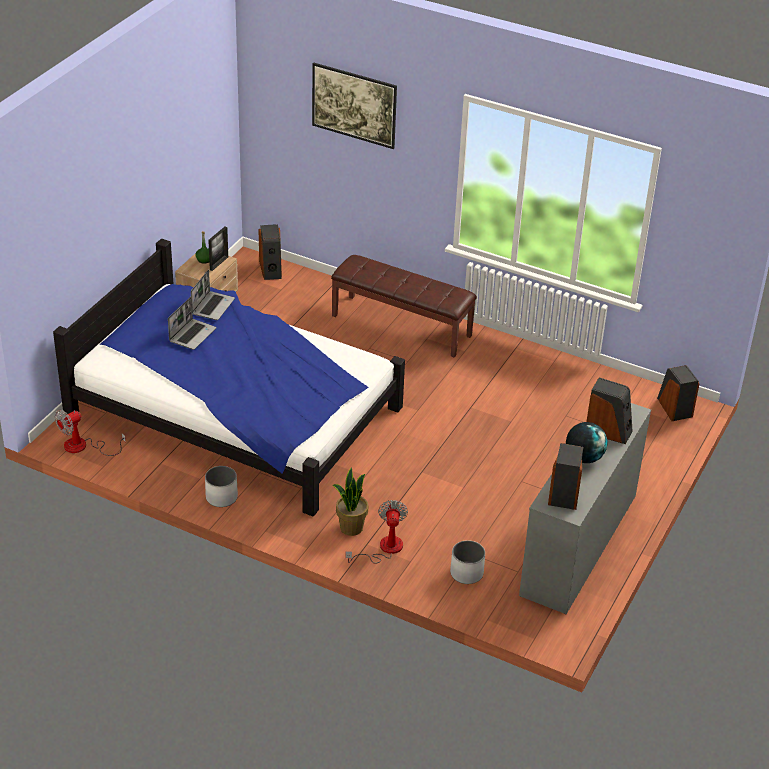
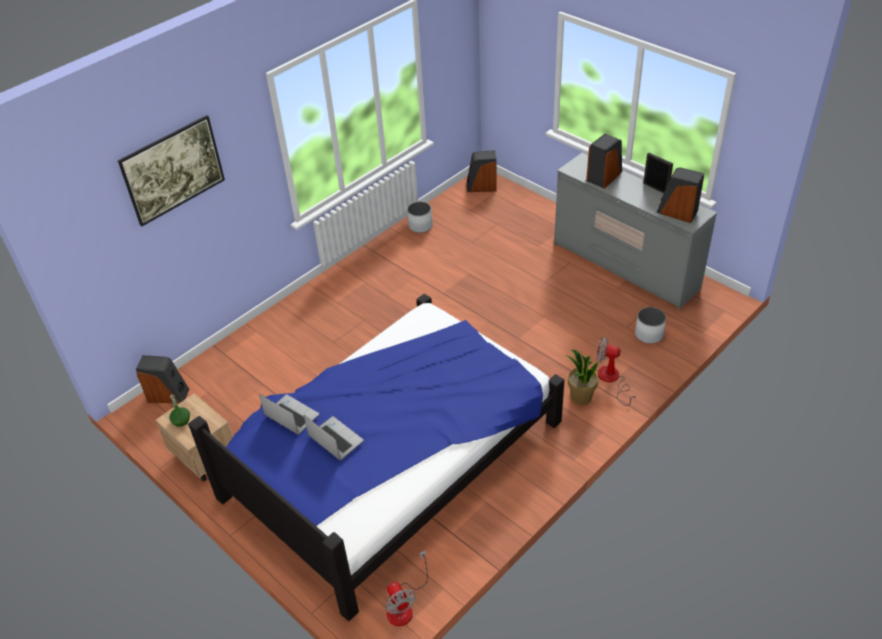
camera: 70 degrees left, 5 degrees up
white planter [205,466,238,507] -> white planter moved to [407,202,433,233]
picture frame [208,226,228,271] -> picture frame moved to [643,153,673,193]
brown bench [331,255,477,357] -> none
globe [566,422,608,463] -> none

